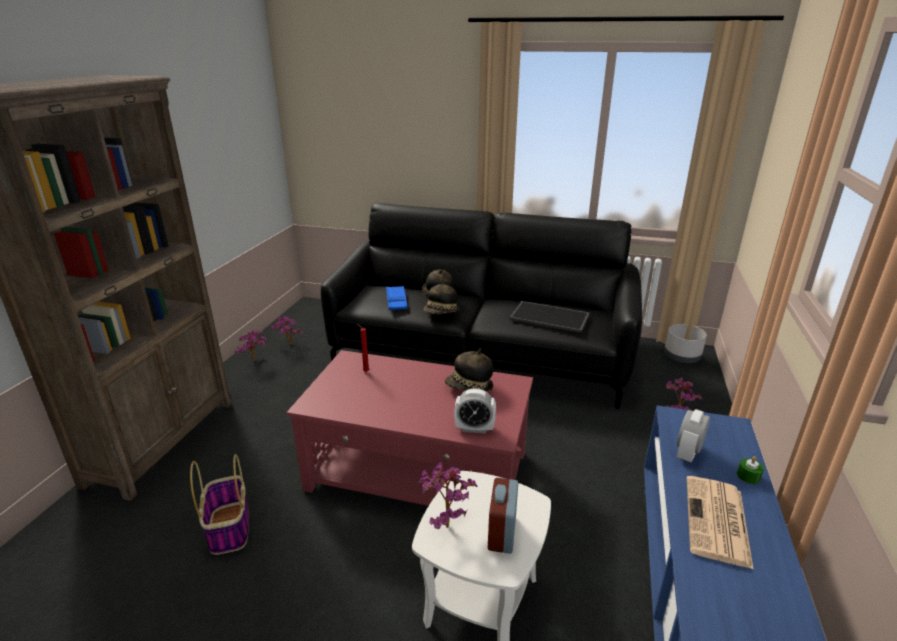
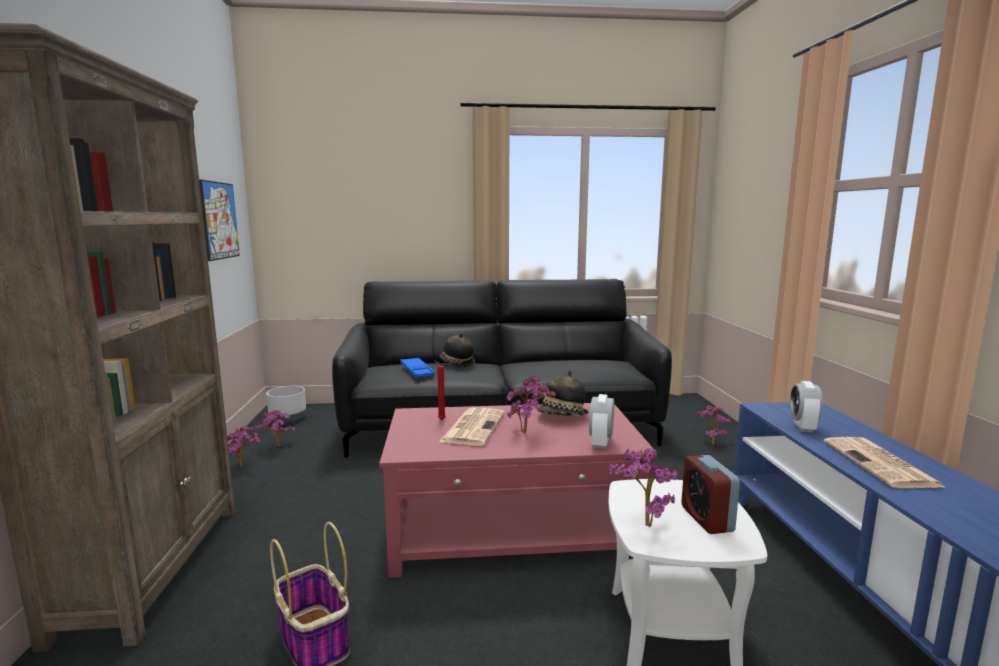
camera: 20 degrees left, 15 degrees down
hat [424,280,460,314] -> none
alarm clock [454,388,496,434] -> alarm clock turned 120 degrees clockwise [589,394,615,449]
tray [509,301,590,333] -> none
grey planter [664,324,707,363] -> grey planter moved to [266,386,307,423]
green candle [737,456,764,484] -> none
none -> picture [199,180,240,261]
none -> newspaper [439,407,505,446]
none -> potted plant [507,376,556,433]

